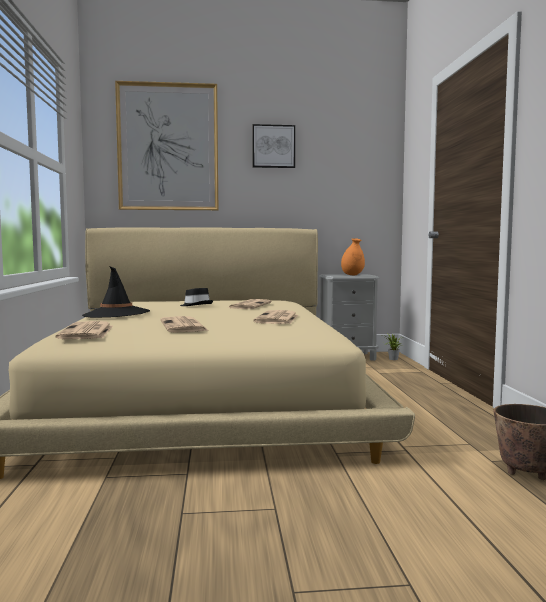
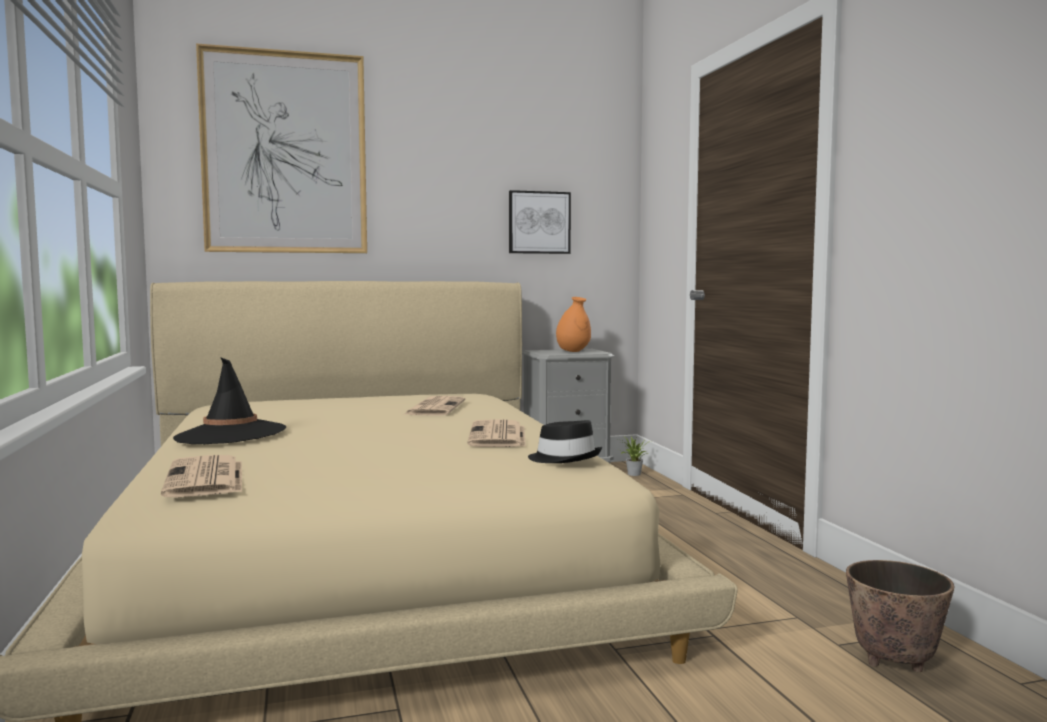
camera: 10 degrees left, 0 degrees up
newspaper [160,316,209,333] -> none
black hat [180,288,213,306] -> black hat moved to [528,420,602,463]
picture [252,124,295,168] -> picture moved to [509,190,571,254]

